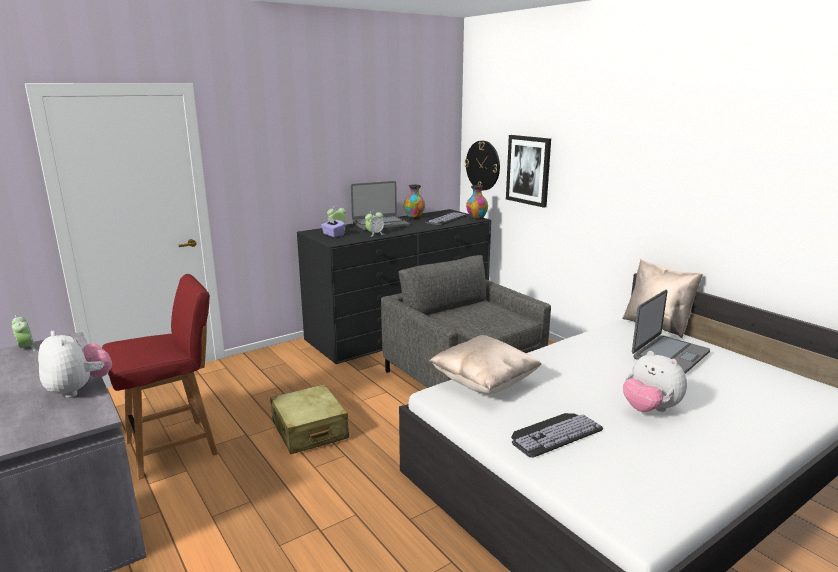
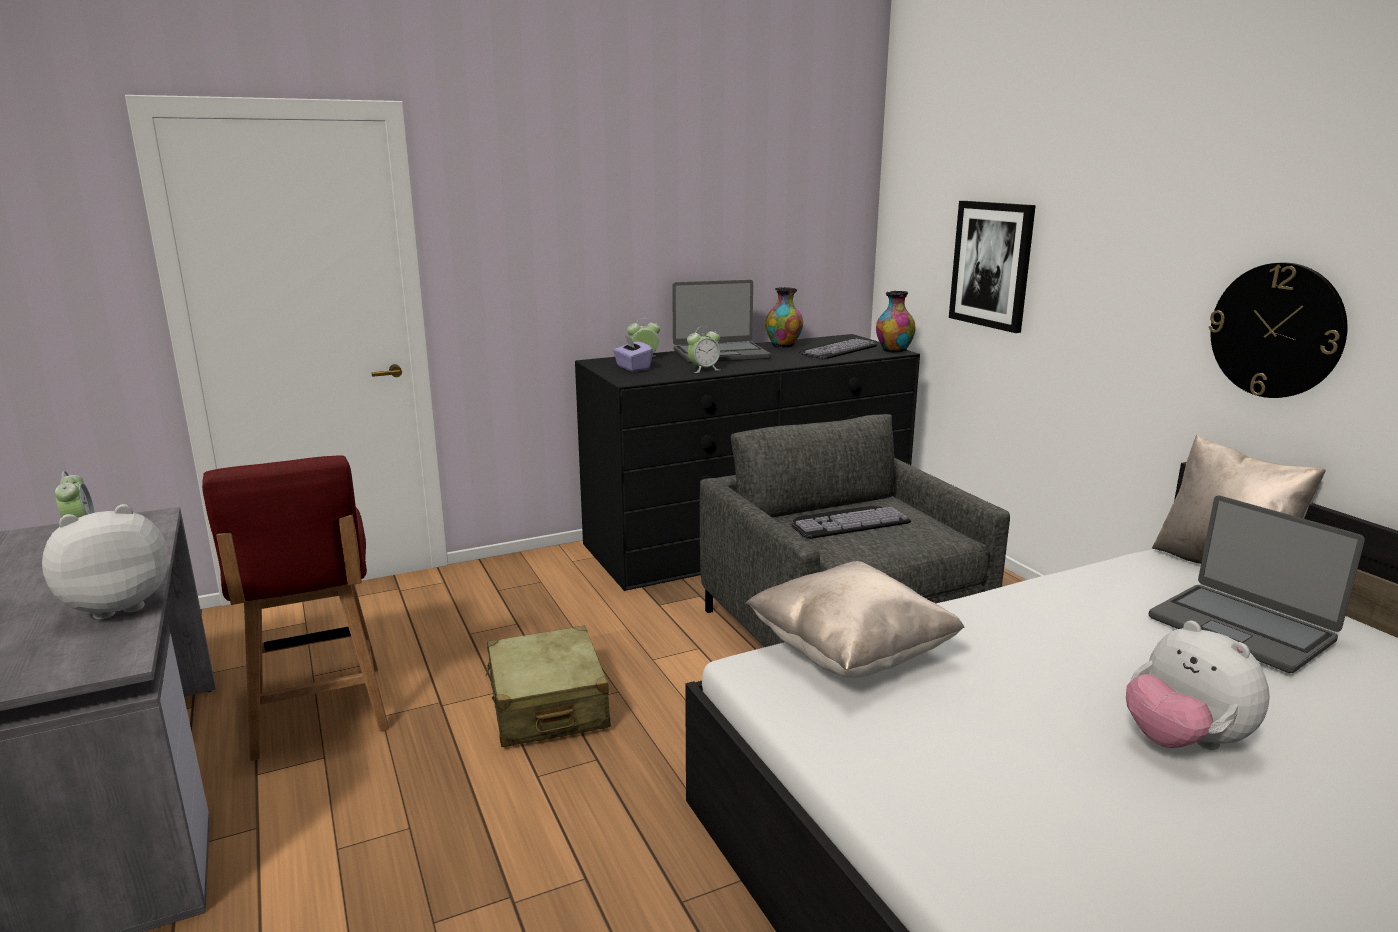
camera: 10 degrees right, 0 degrees up
plush toy [38,331,112,398] -> plush toy turned 90 degrees counterclockwise [42,504,168,620]
red chair [102,274,218,480] -> red chair turned 90 degrees clockwise [202,455,389,761]
wall clock [465,141,500,191] -> wall clock moved to [1209,263,1347,398]
keyboard [511,413,603,458] -> keyboard moved to [791,506,911,539]
laptop [632,290,710,374] -> laptop turned 90 degrees clockwise [1149,495,1365,673]

